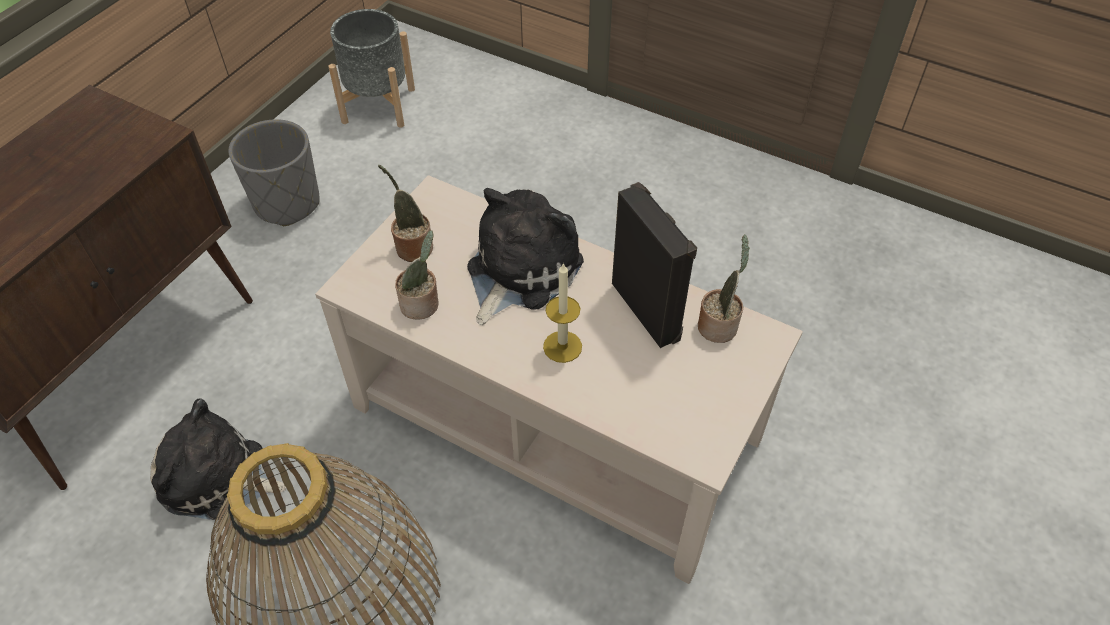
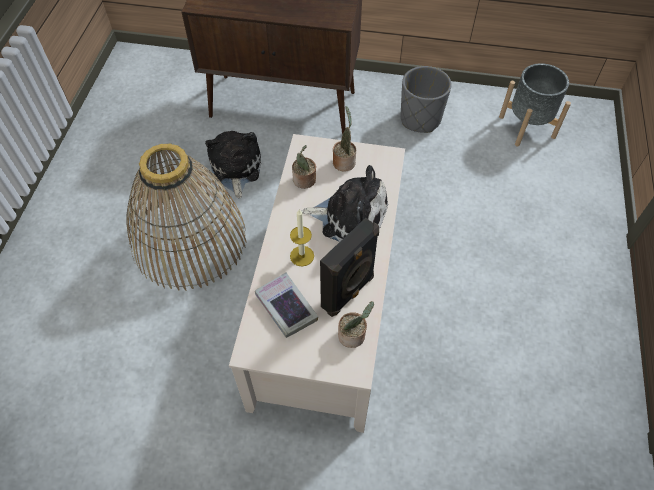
camera: 70 degrees right, 5 degrees up
none -> book [255,273,318,338]

